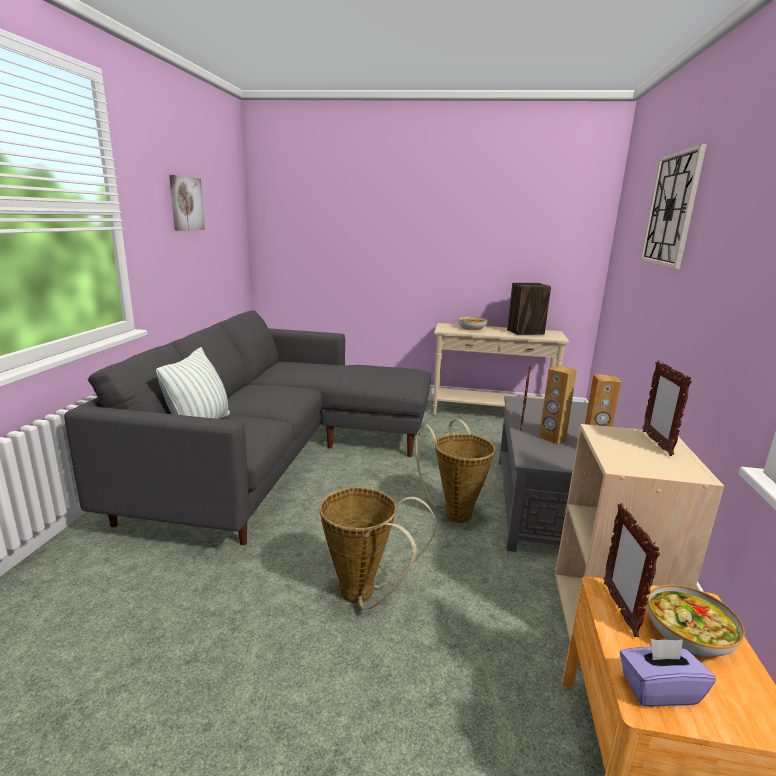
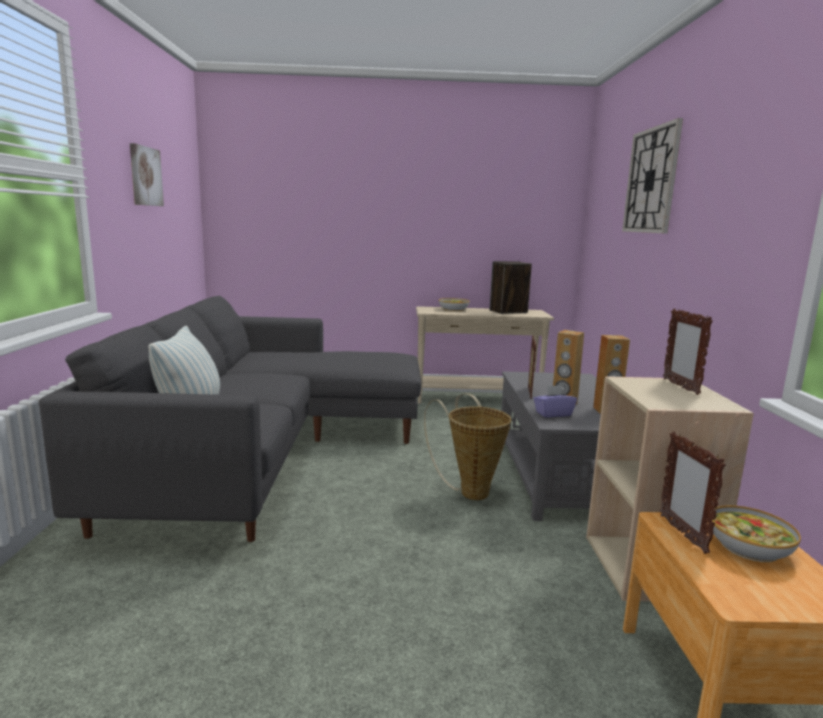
camera: 10 degrees left, 5 degrees down
basket [319,487,436,609] -> none
purple tissue box [620,639,716,707] -> purple tissue box moved to [533,385,577,417]

